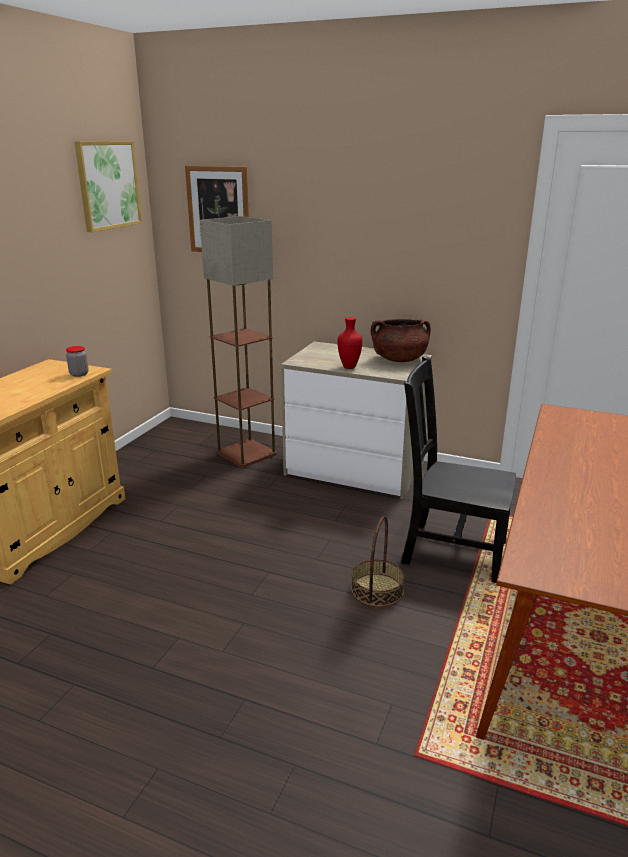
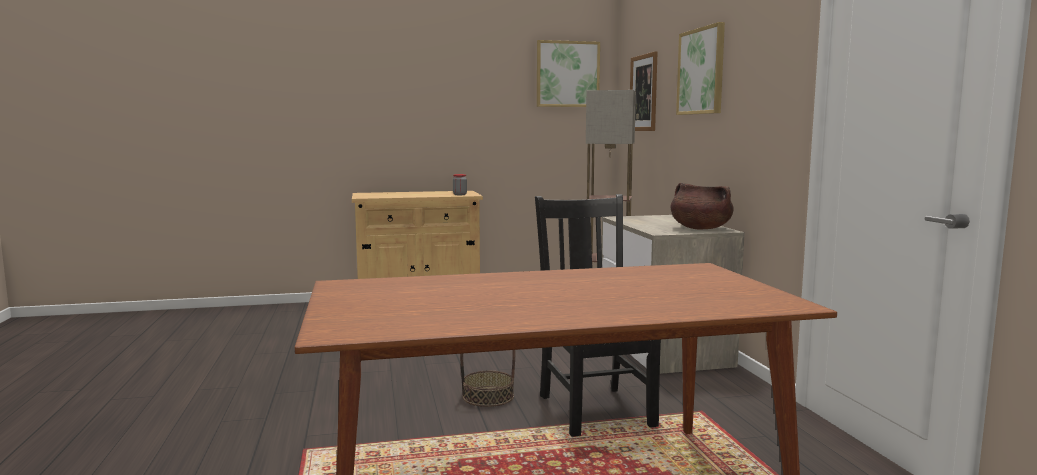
camera: 55 degrees right, 15 degrees down
red vase [337,317,363,369] -> none
none -> picture [676,22,725,115]

